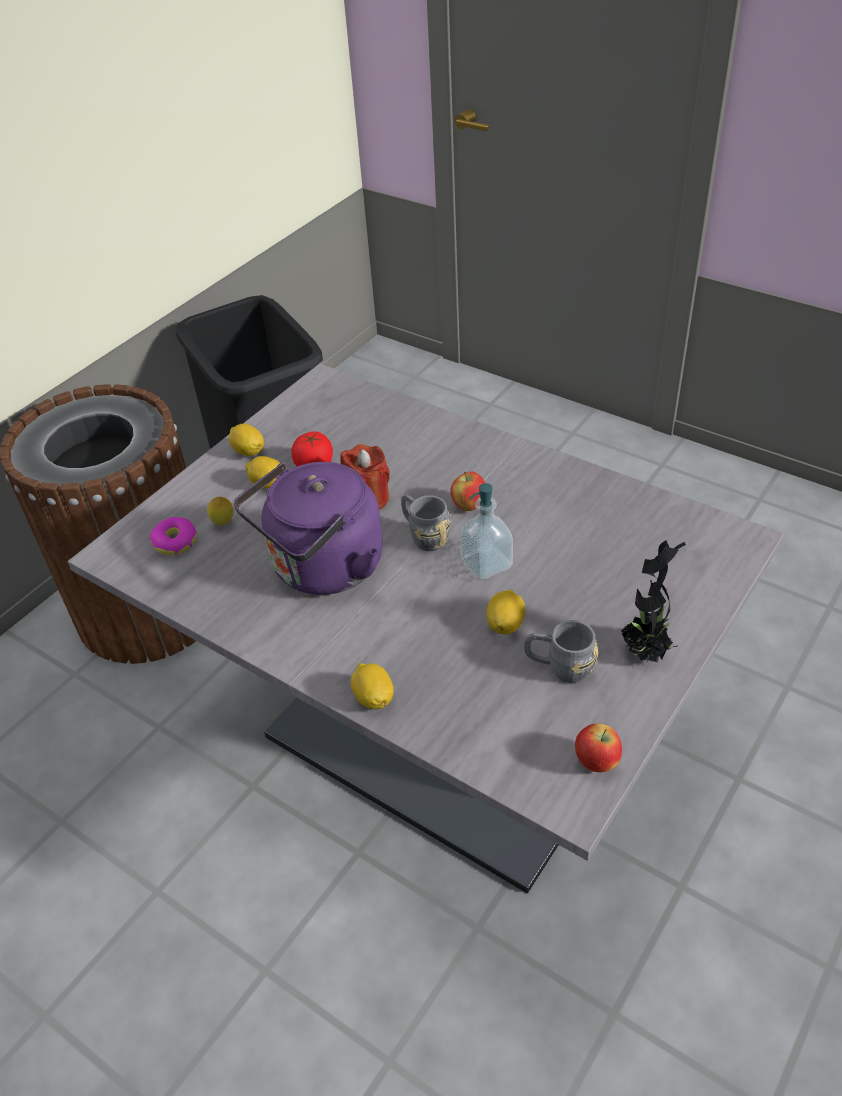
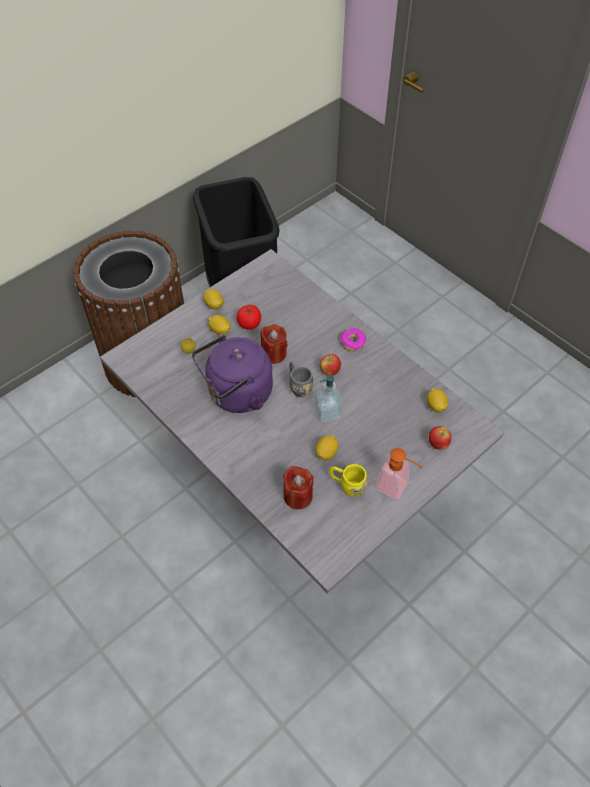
camera: 10 degrees right, 10 degrees up
donut [150,517,197,555] -> donut moved to [340,328,366,351]
lemon [351,663,394,709] -> lemon moved to [427,388,448,412]
grey mug [524,620,598,683] -> yellow mug [329,464,367,497]
apple [575,723,622,772] -> apple moved to [429,426,451,450]
potted plant [621,540,686,662] -> soap dispenser [375,448,423,499]
none -> red candle [283,466,314,509]

